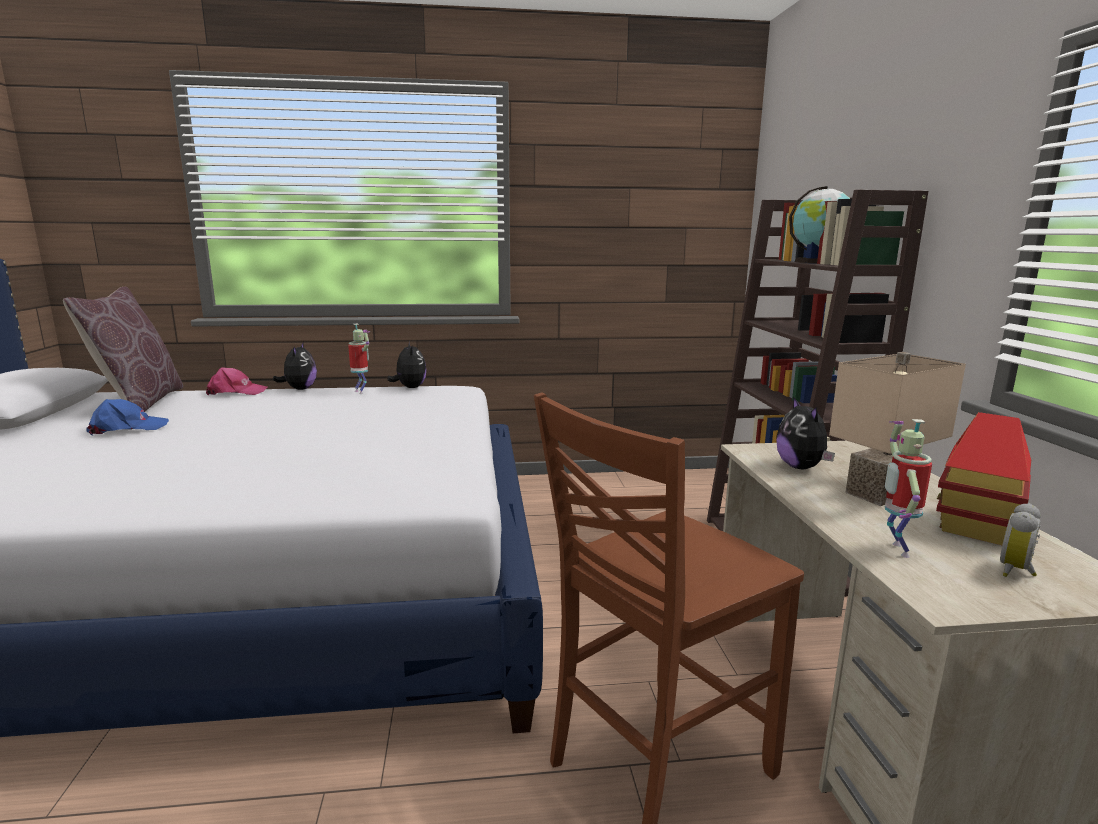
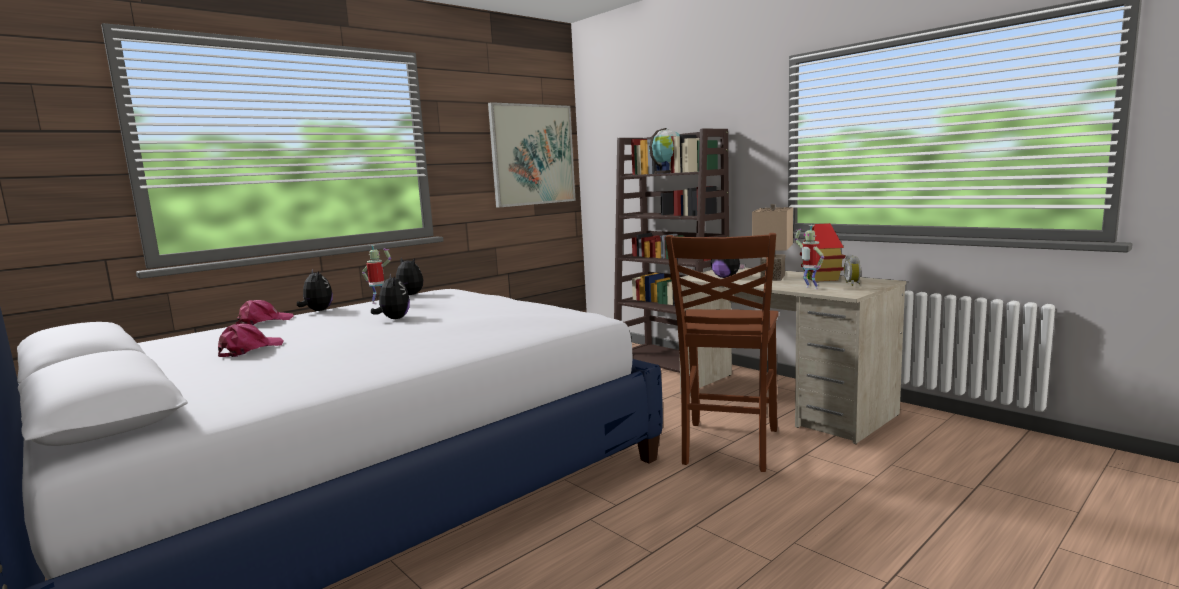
camera: 35 degrees left, 5 degrees down
brown pillow [63,287,183,412] -> none
blue cap [86,399,169,435] -> pink cap [218,324,284,357]
none -> plush toy [371,273,410,319]
none -> picture [488,102,576,208]

